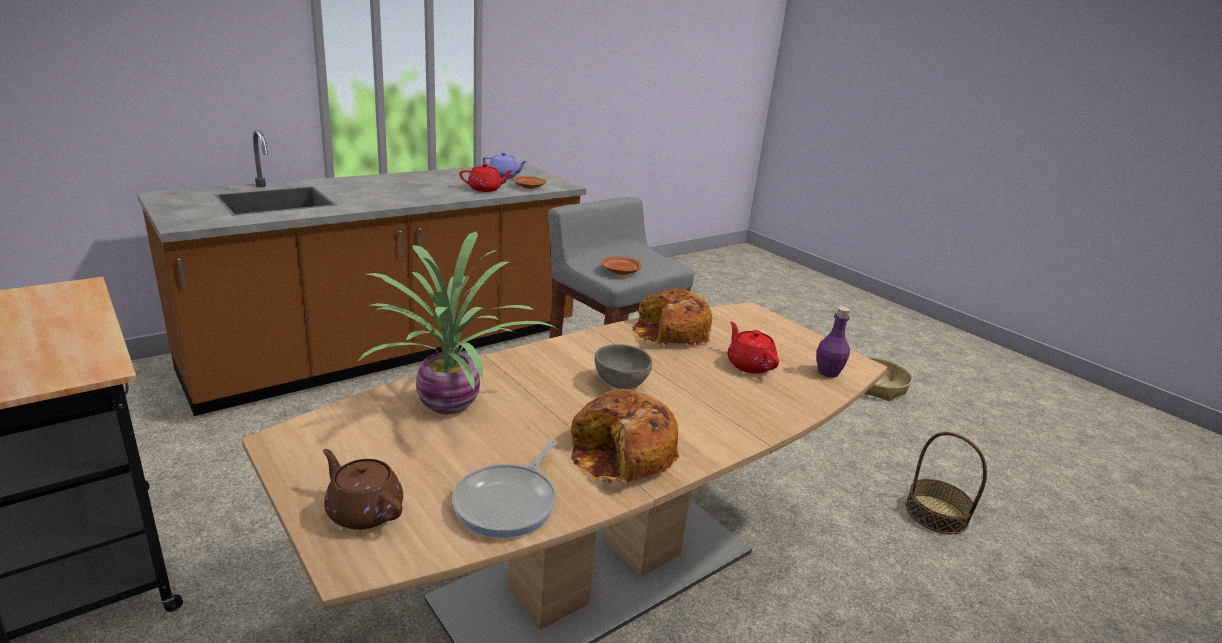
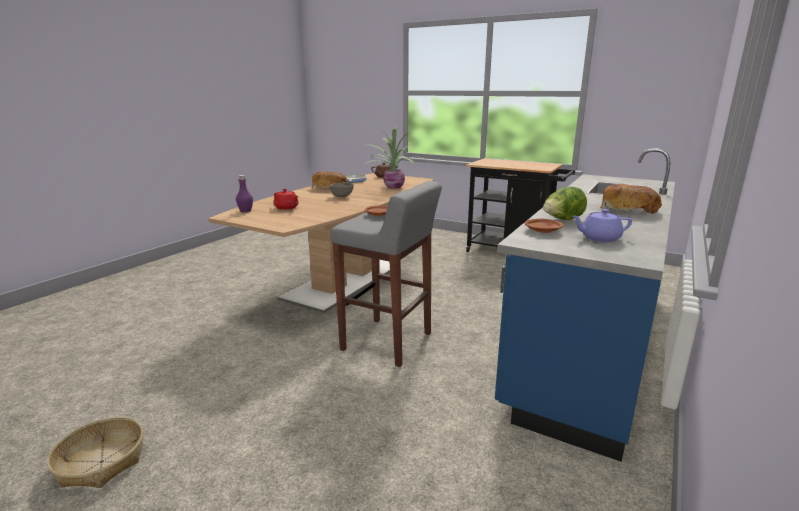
camera: 160 degrees right, 5 degrees down
brown counter [137,130,586,416] -> blue counter [495,148,675,462]
red teapot [459,163,514,192] -> lettuce [543,187,587,220]
bread [632,289,712,346] -> bread moved to [600,184,662,214]
basket [905,432,987,534] -> none

